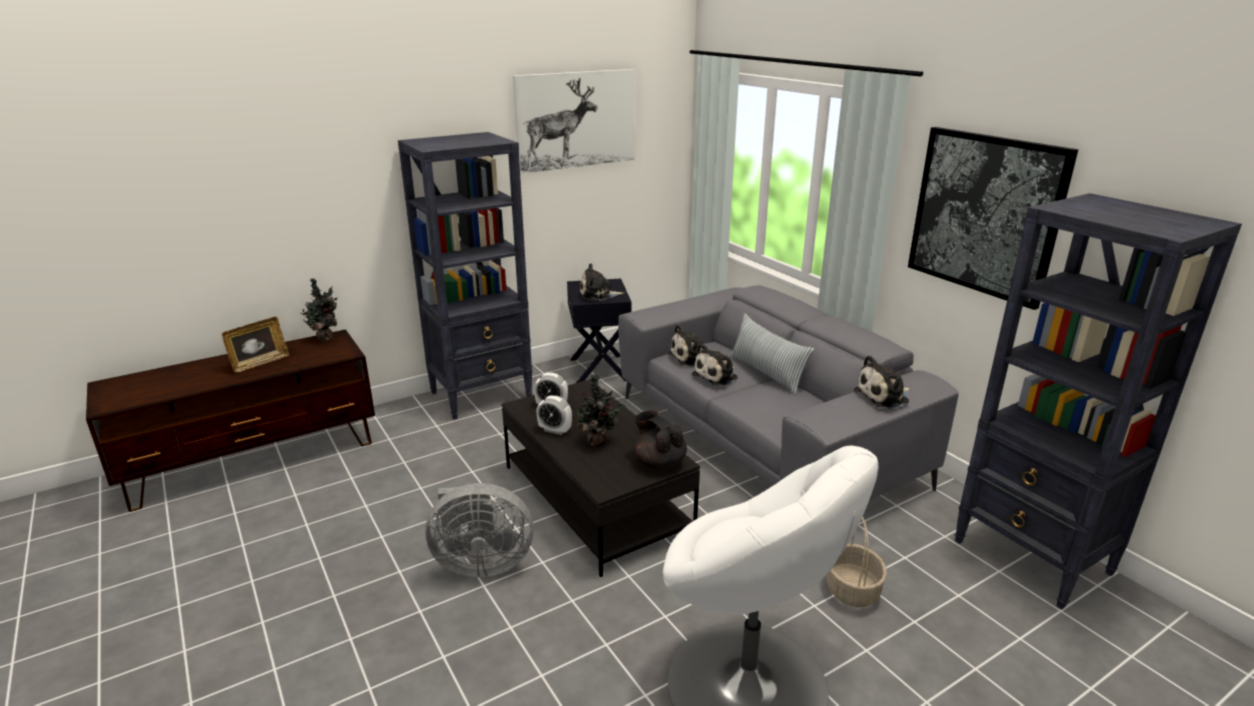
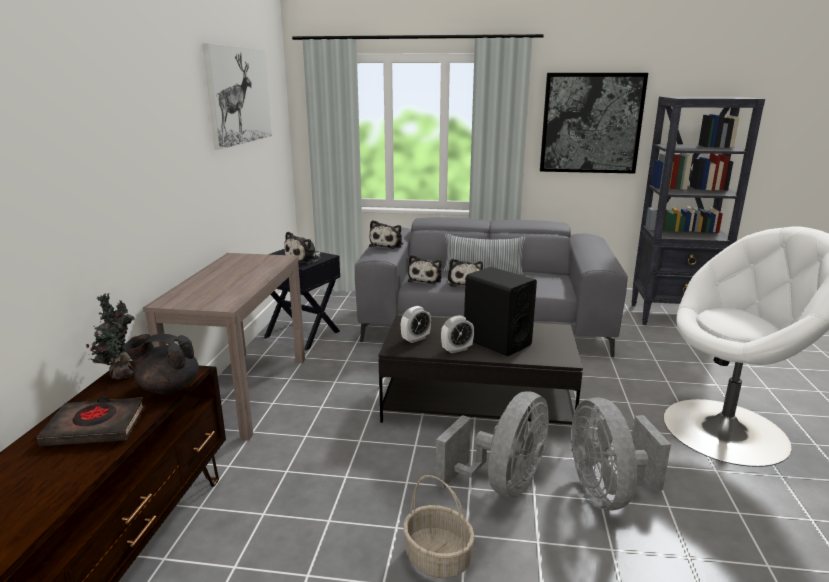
camera: 50 degrees left, 5 degrees down
picture frame [222,317,289,372] -> black book [36,397,145,446]
black bookcase [398,132,532,420] -> brown console table [143,253,305,441]
potted plant [570,374,626,447] -> black speaker [464,267,537,356]
black teapot [634,411,687,469] -> black teapot moved to [123,334,199,394]
basket [827,517,887,608] -> basket moved to [403,475,475,578]
plush toy [854,355,910,409] -> plush toy moved to [369,220,403,249]
none -> grey fan [571,397,671,510]

